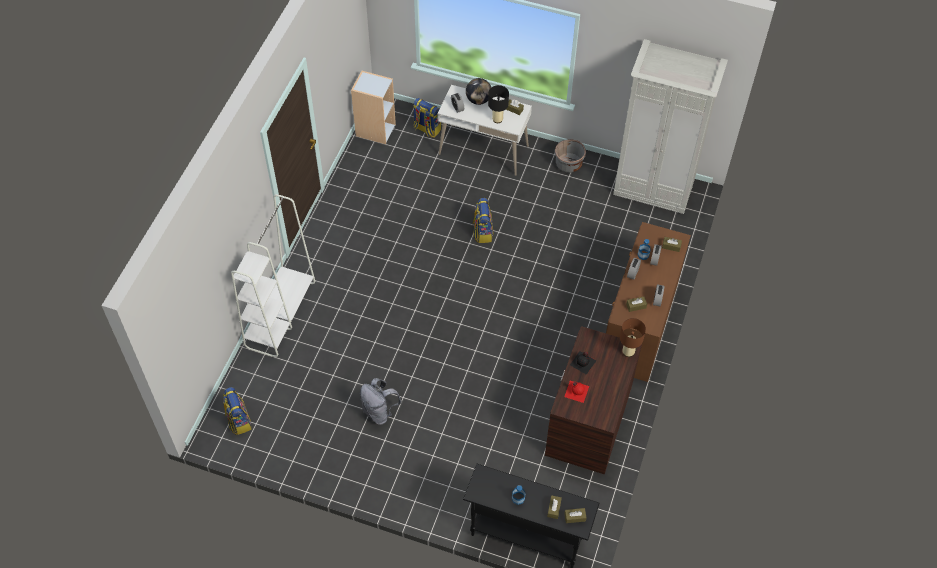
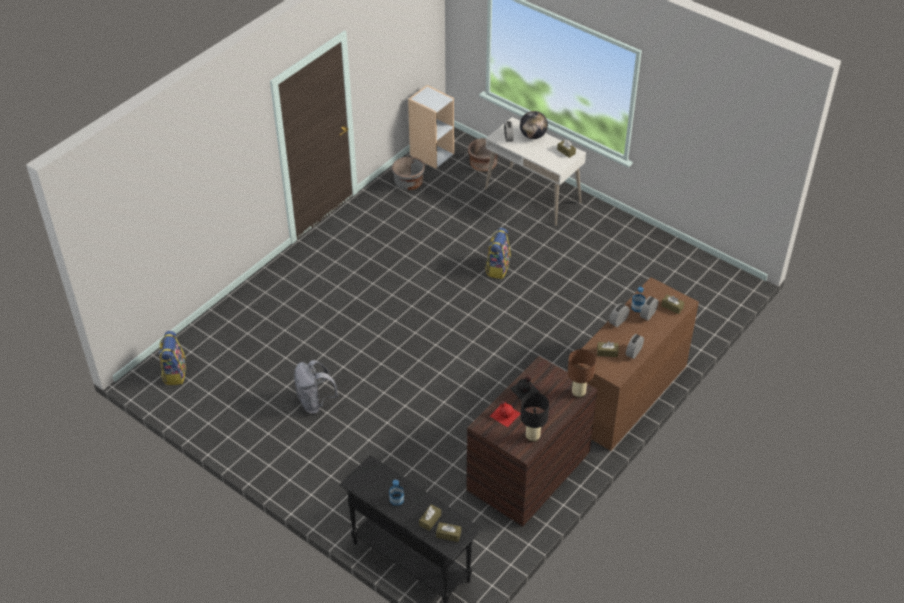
camera: 20 degrees right, 10 degrees down
white clothes rack [231,194,315,357] -> none
backpack [413,98,441,138] -> brown planter [468,138,498,172]
black table lamp [488,85,509,123] -> black table lamp moved to [521,393,549,442]
grey planter [555,139,586,173] -> grey planter moved to [392,157,425,190]
white wardrobe [613,39,728,214] -> none

